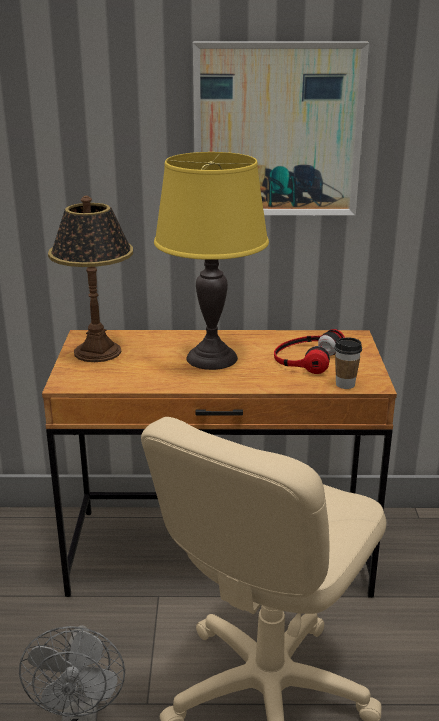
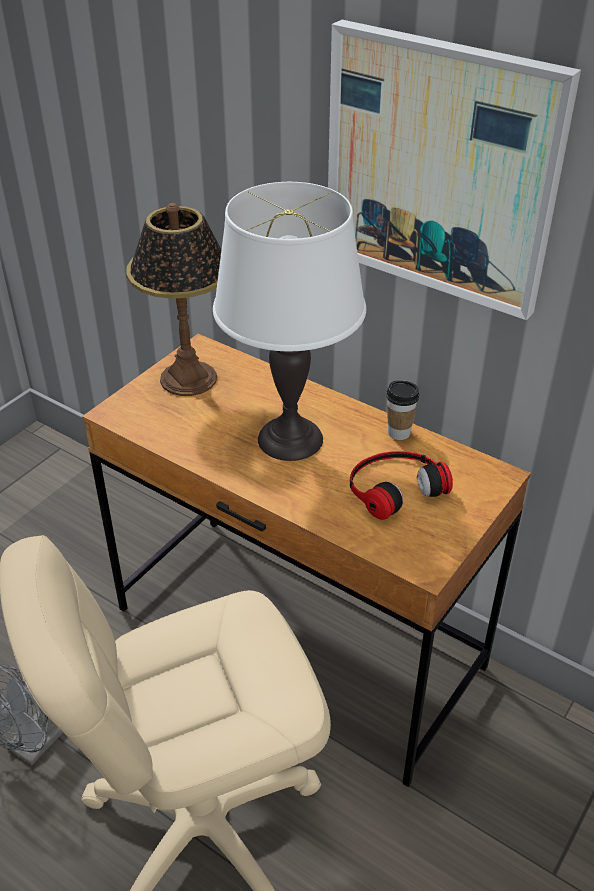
camera: 35 degrees right, 15 degrees up
yellow table lamp [154,152,269,370] -> white table lamp [213,182,366,461]
cup [334,337,362,389] -> cup moved to [386,380,419,440]

